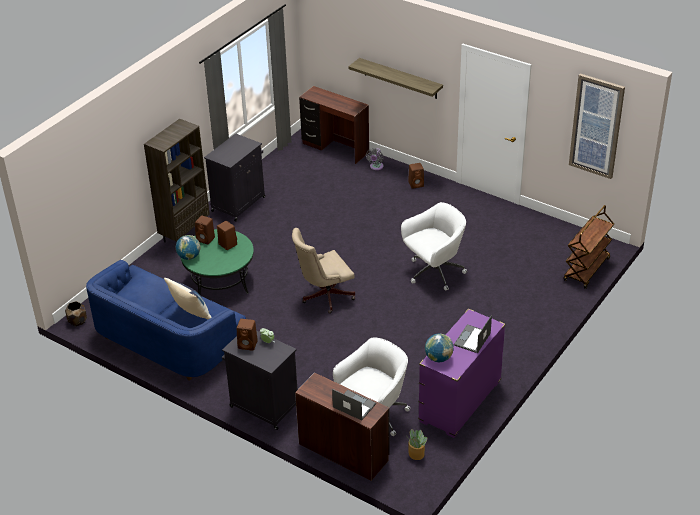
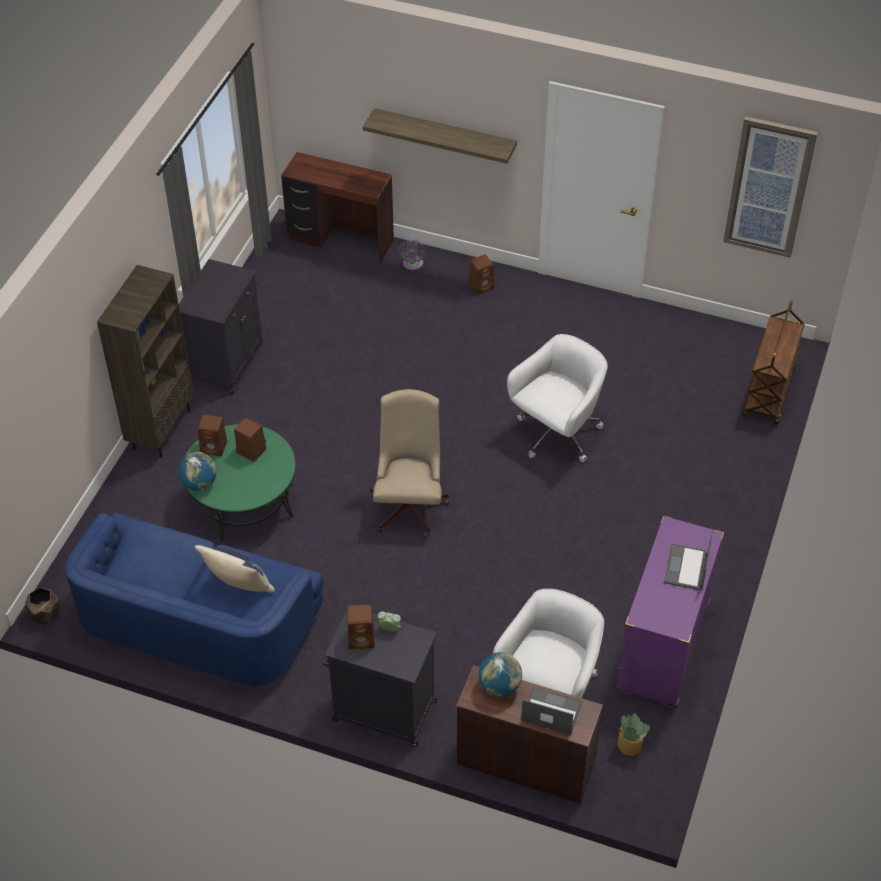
camera: 15 degrees left, 10 degrees up
beige office chair [292,228,355,314] -> beige office chair turned 135 degrees clockwise [370,389,449,538]
globe [425,334,454,362] -> globe moved to [478,653,522,697]

